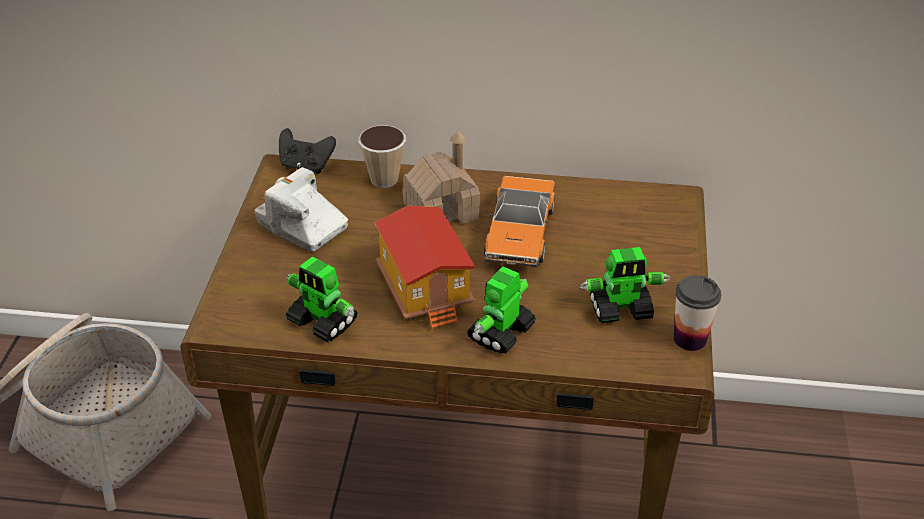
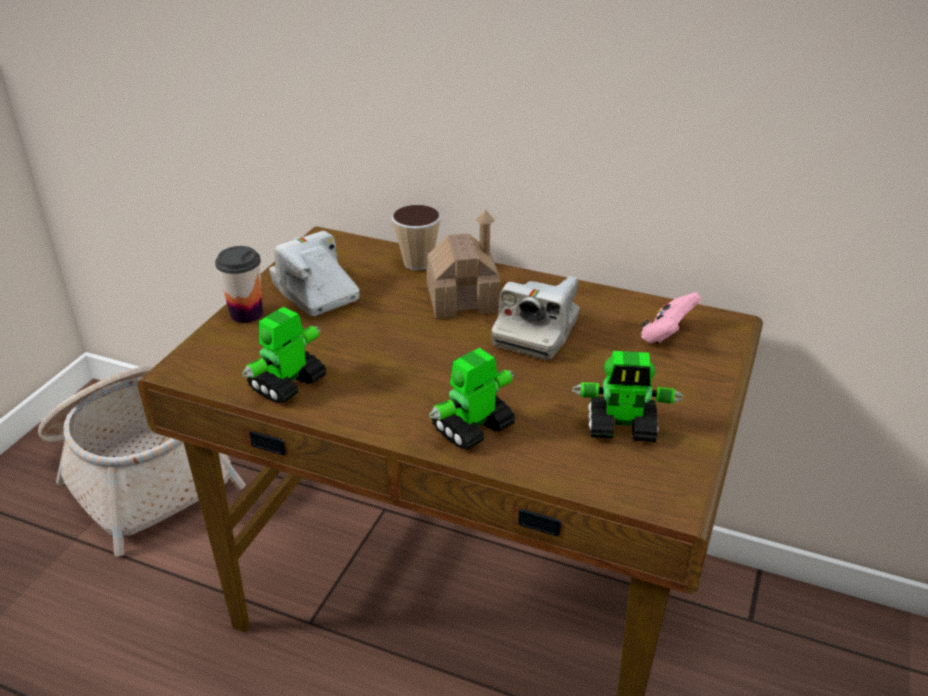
camera: 15 degrees right, 5 degrees down
black game controller [279,128,336,174] -> none
toy robot [285,256,358,342] -> toy robot turned 75 degrees clockwise [242,307,327,403]
toy house [374,206,475,329] -> none
toy car [484,176,555,267] -> camera [491,276,580,360]
cup [674,275,721,351] -> cup moved to [215,246,263,323]
none -> pink game controller [641,292,701,343]

